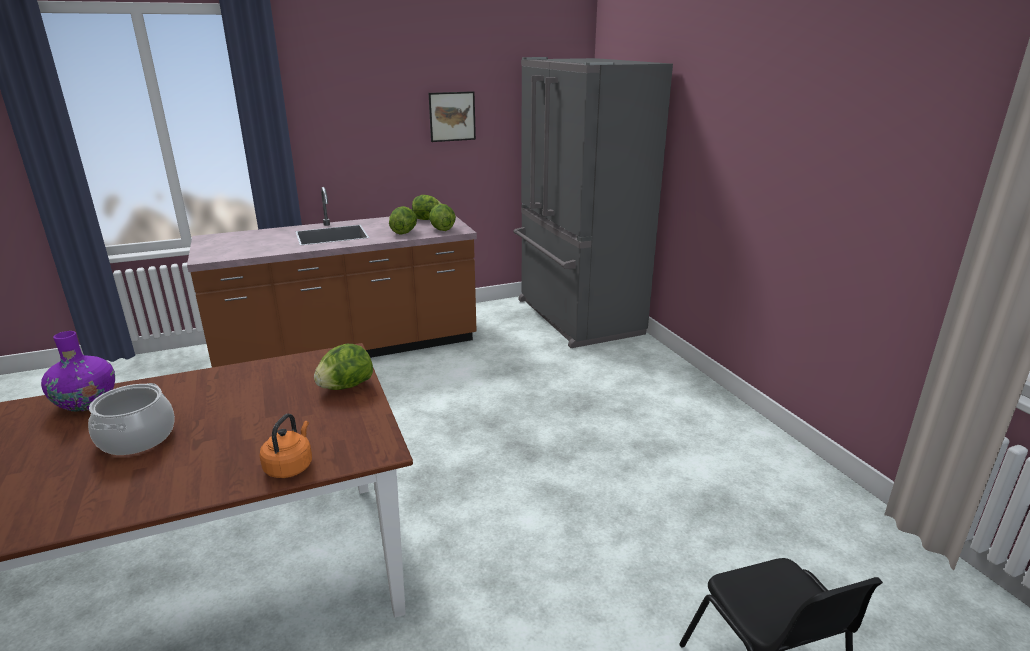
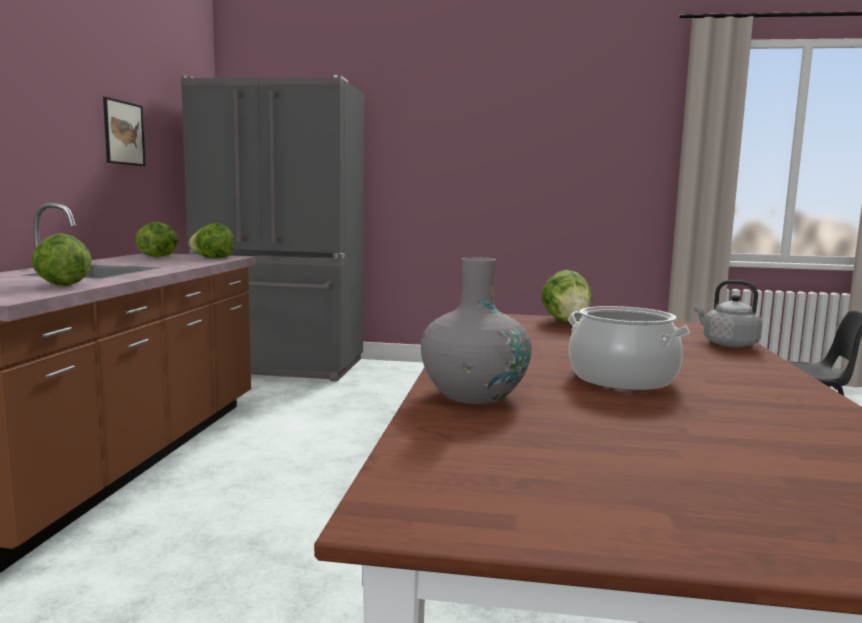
camera: 60 degrees left, 15 degrees down
purple vase [41,331,115,412] -> grey vase [421,257,532,404]
orange kettle [260,413,312,478] -> grey kettle [694,280,762,347]
lettuce [389,206,417,235] -> lettuce moved to [32,233,92,286]

